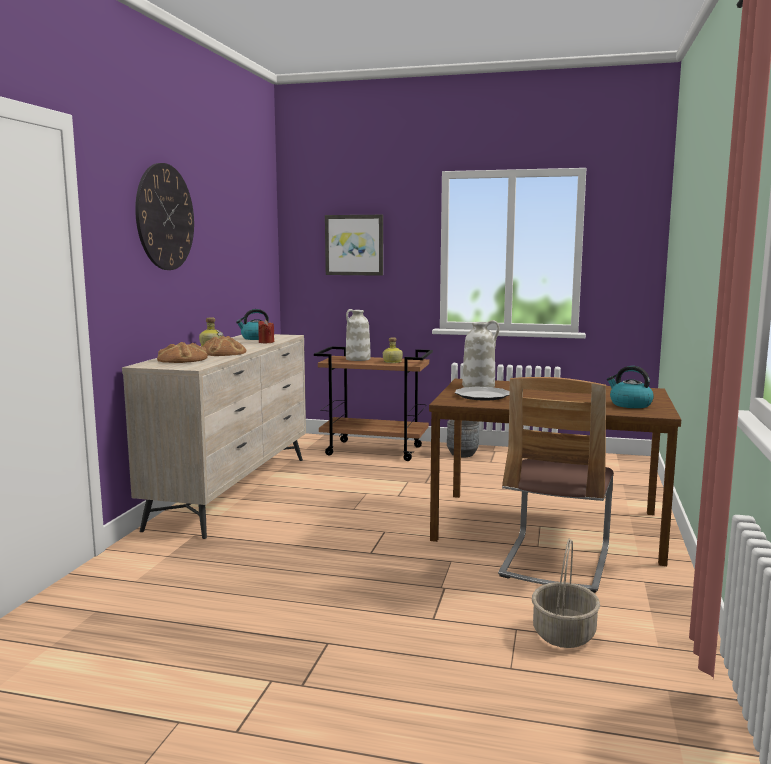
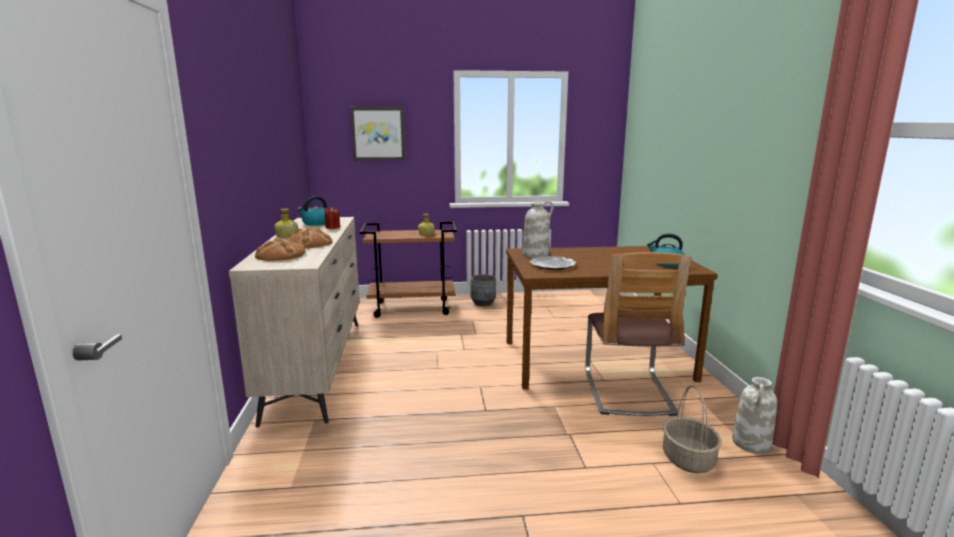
camera: 20 degrees left, 5 degrees up
wall clock [135,163,194,270] -> none
white vase [346,309,371,361] -> white vase moved to [732,377,777,454]

